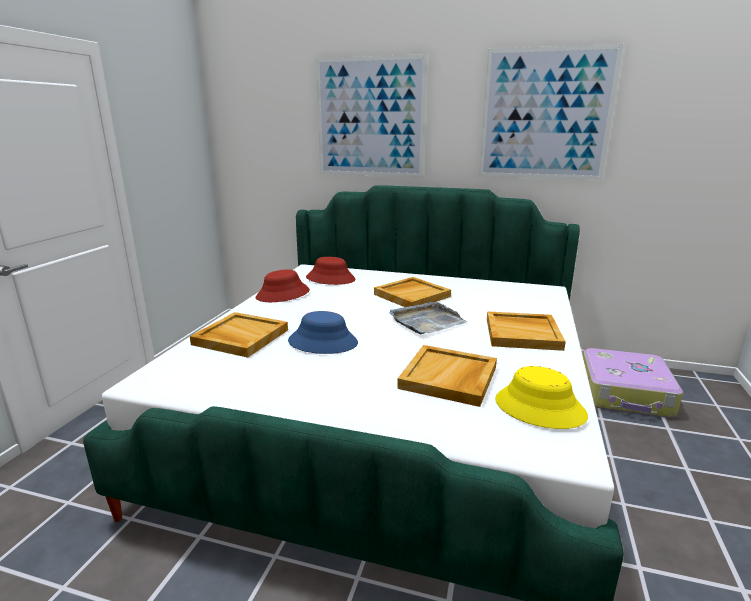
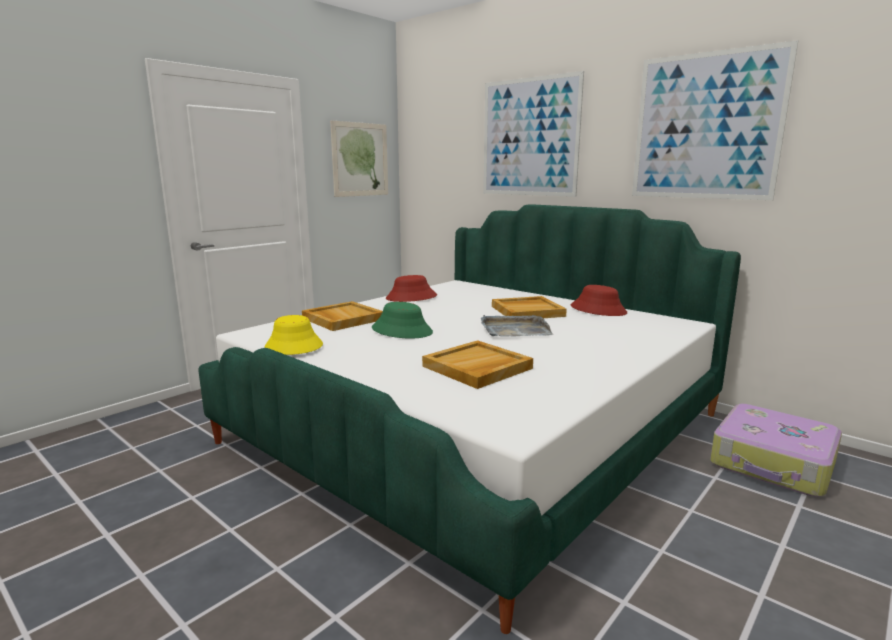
camera: 25 degrees right, 5 degrees down
blue hat [288,311,358,354] -> green hat [372,302,433,339]
red hat [306,257,356,285] -> red hat moved to [571,285,627,316]
beige tray [487,311,566,351] -> none
yellow hat [495,366,588,429] -> yellow hat moved to [264,315,323,355]
none -> picture [330,120,388,197]

